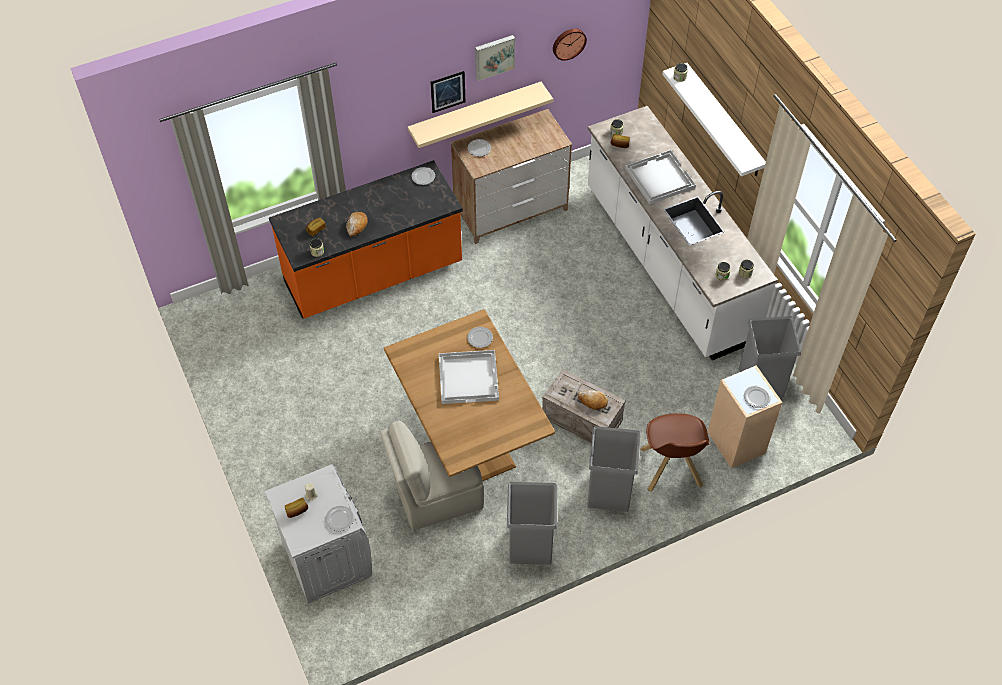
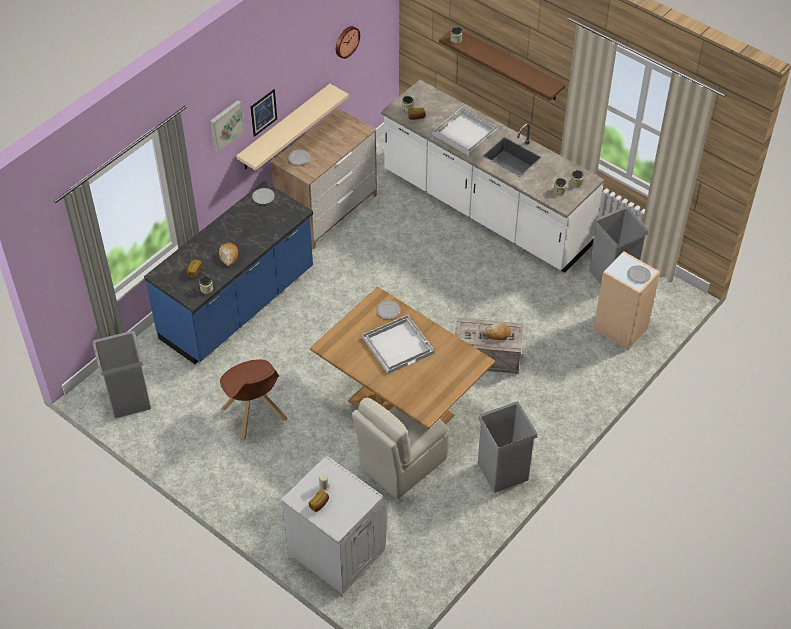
camera: 25 degrees left, 5 degrees down
orange counter [269,160,463,318] -> blue counter [144,181,313,364]
plate [325,506,354,531] -> none
picture [475,35,515,81] -> picture moved to [210,100,244,152]
grey trash can [587,426,640,512] -> grey trash can moved to [93,331,151,418]
brown chair [640,413,710,492] -> brown chair moved to [220,359,287,441]
white shelf [662,63,766,176] -> brown shelf [439,30,566,101]

